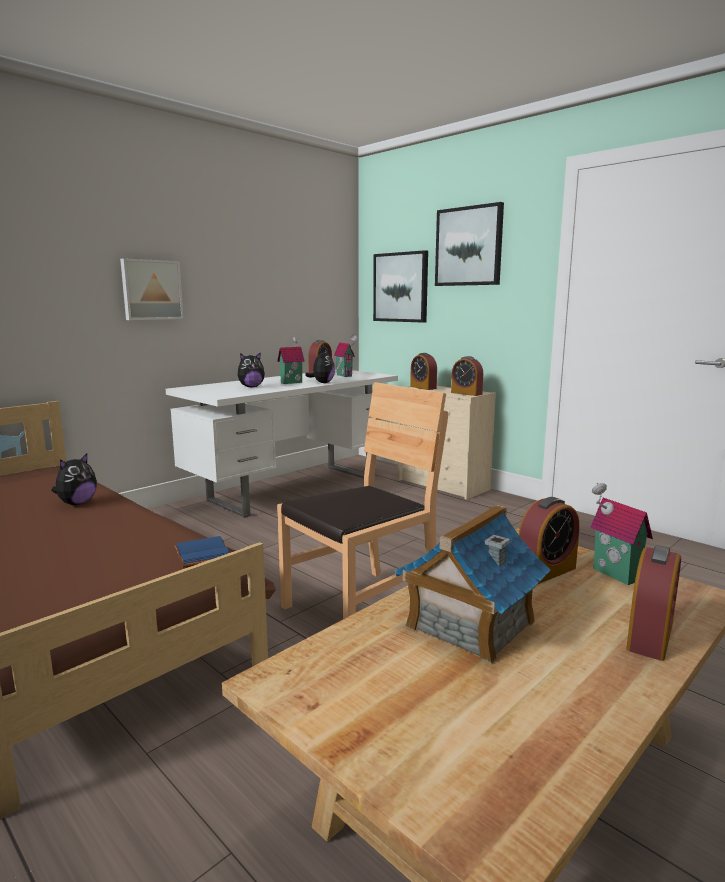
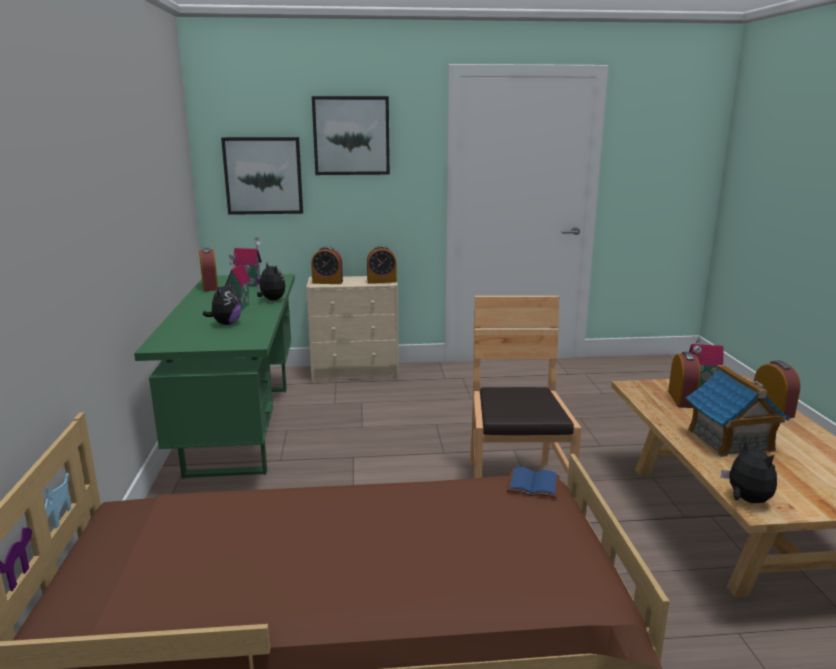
camera: 50 degrees left, 5 degrees up
plush toy [51,453,97,505] -> plush toy moved to [721,440,777,503]
picture [120,258,184,320] -> none
white desk [166,370,398,518] -> green desk [134,274,295,479]

